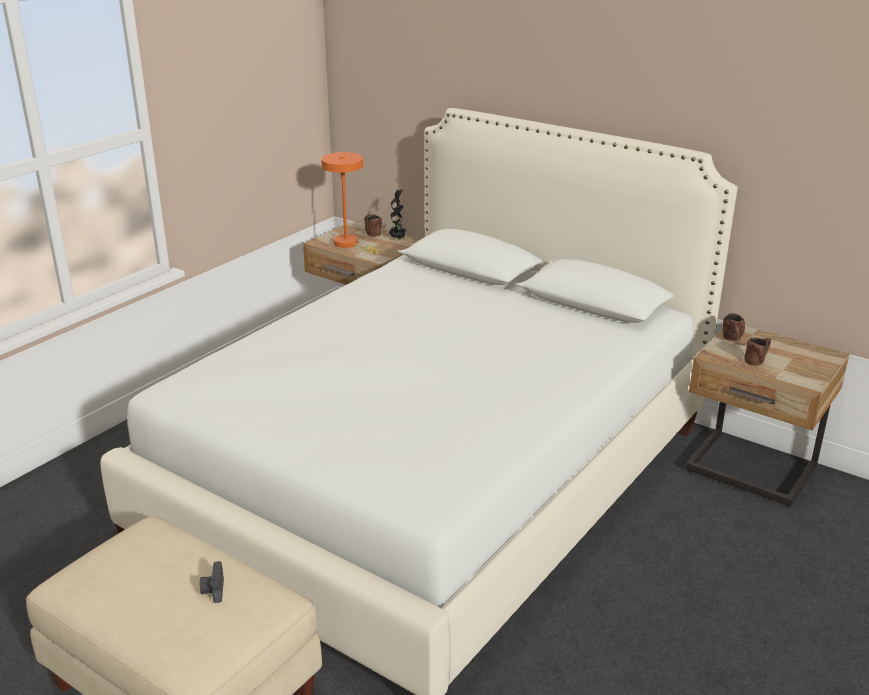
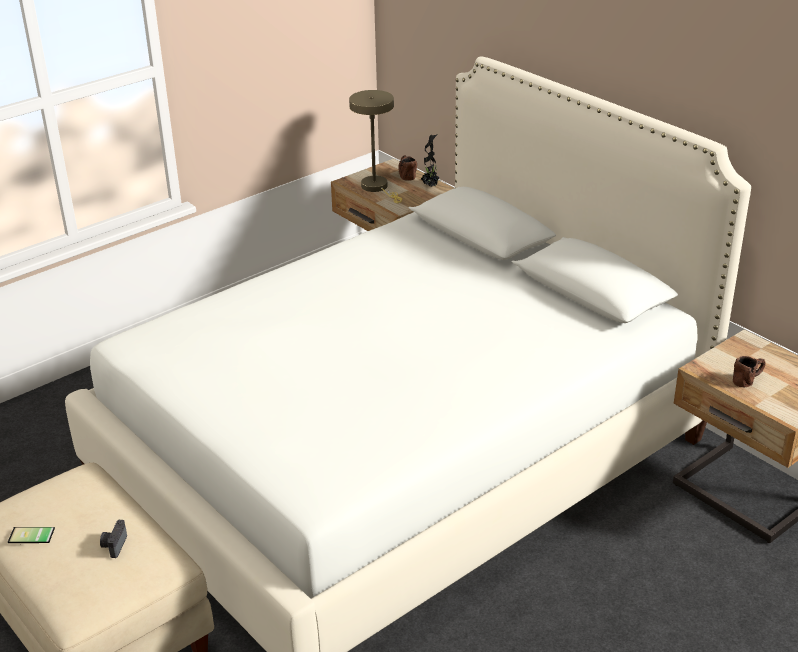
camera: 15 degrees right, 5 degrees up
orange table lamp [321,152,378,255] -> beige table lamp [349,90,402,203]
brown mug [722,313,745,341] -> none
none -> phone [8,527,55,545]

